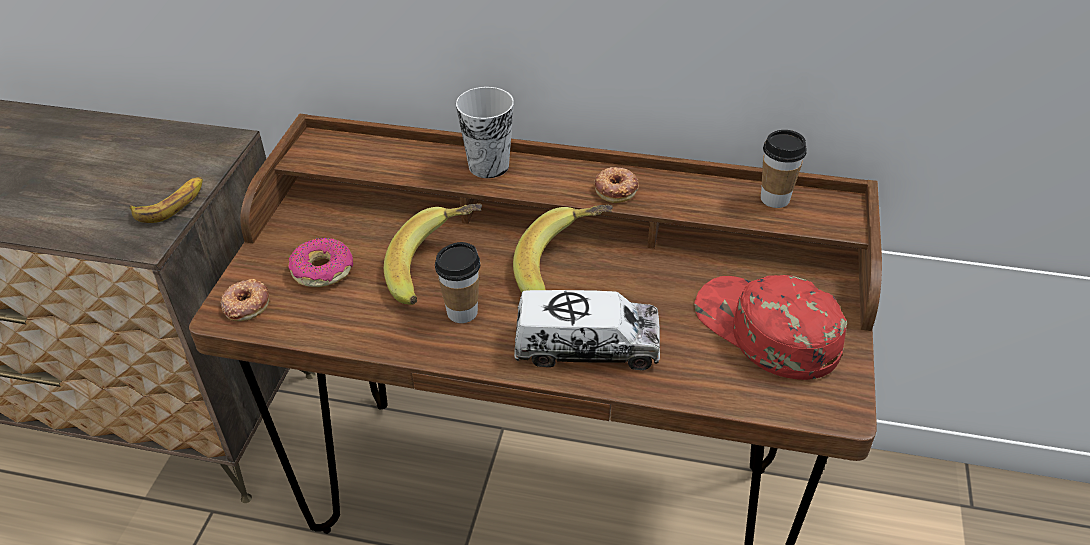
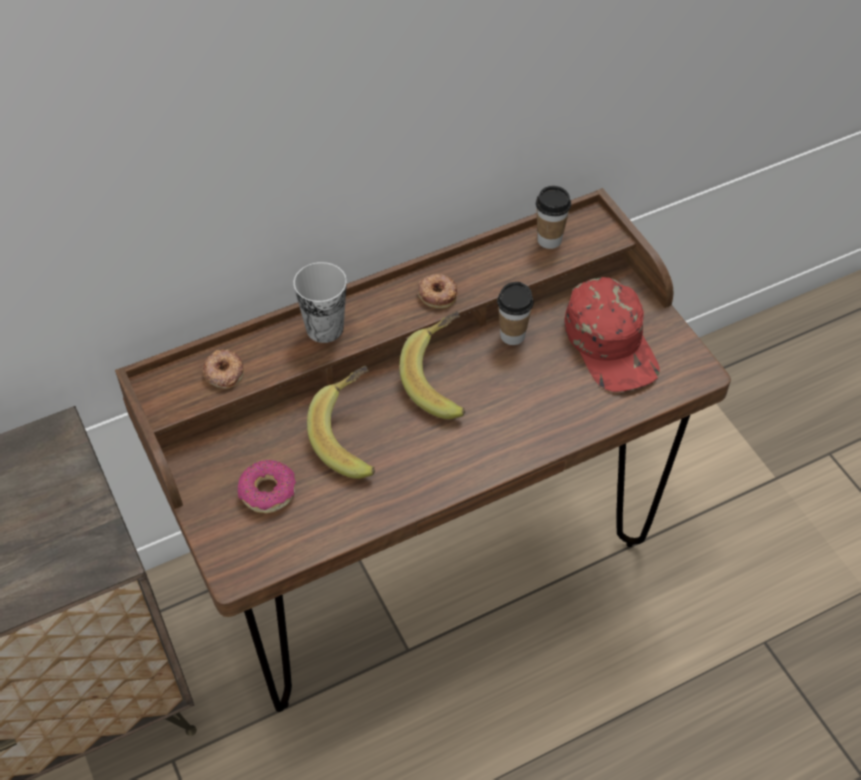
camera: 40 degrees left, 10 degrees up
banana [129,177,203,223] -> none
donut [220,279,269,321] -> donut moved to [203,349,244,389]
cup [435,242,480,323] -> cup moved to [497,282,534,345]
toy truck [514,290,660,370] -> none
red cap [694,275,847,380] -> red cap turned 120 degrees counterclockwise [564,277,660,392]

